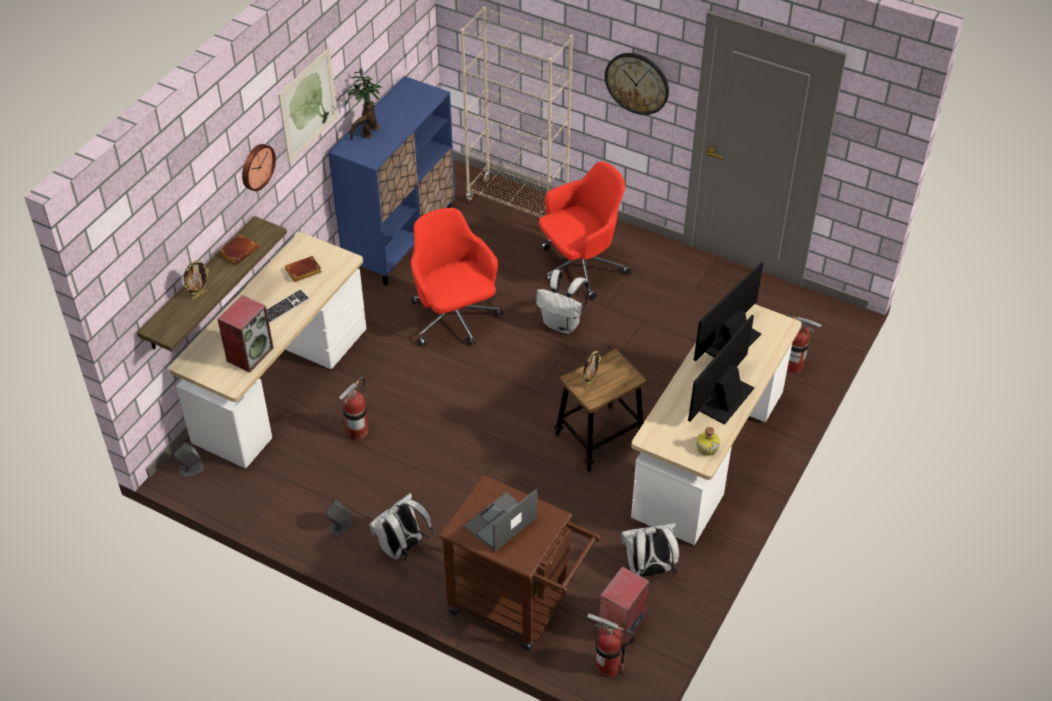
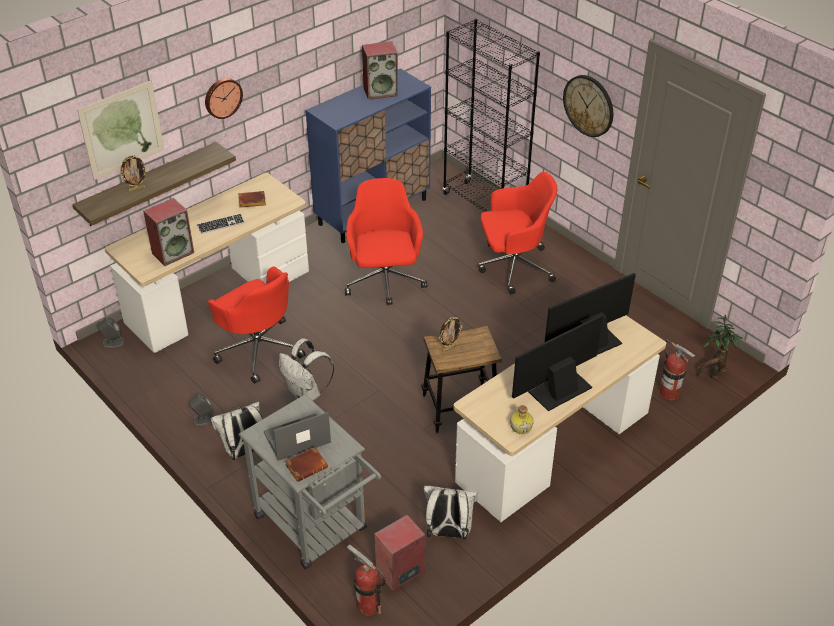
camera: 20 degrees right, 5 degrees down
brown book [219,234,258,265] -> brown book moved to [285,447,328,482]
picture [278,48,338,164] -> picture moved to [77,81,164,180]
fire extinguisher [339,377,369,441] -> red office chair [207,266,306,384]
potted plant [344,68,382,140] -> potted plant moved to [697,315,743,379]
brown cart [439,475,601,651] -> grey cart [239,394,381,569]
beige bookcase [461,7,573,217] -> black bookcase [443,18,540,212]
white backpack [536,270,589,334] -> white backpack moved to [279,338,334,401]
none -> speaker [362,41,398,100]

